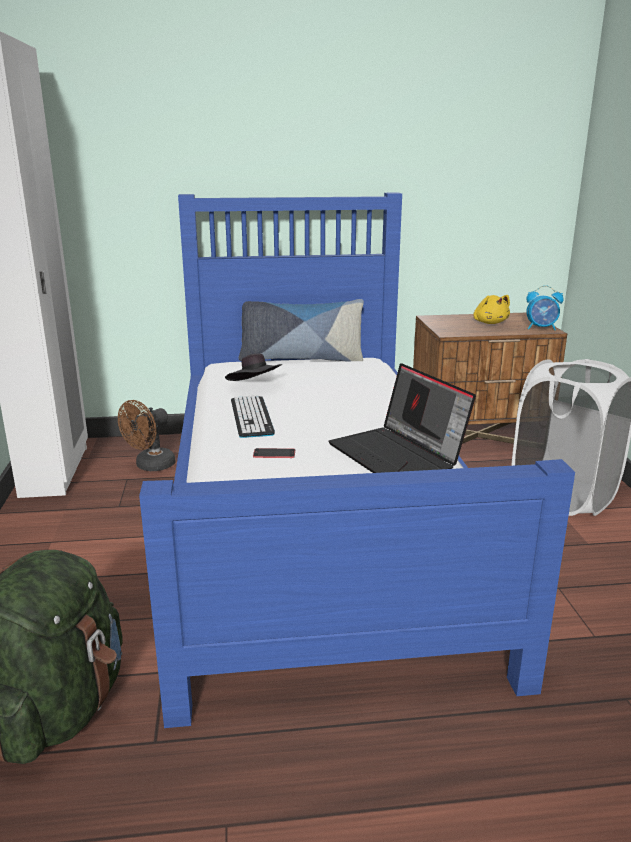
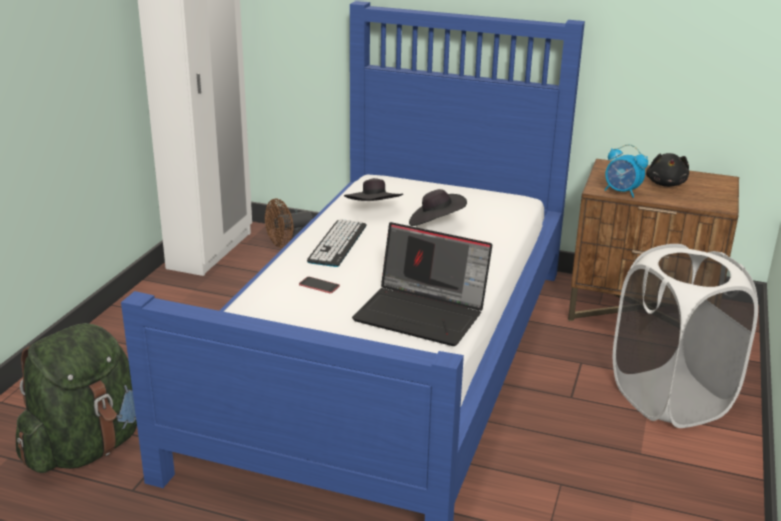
camera: 25 degrees right, 5 degrees up
pillow [239,299,364,362] -> none
laptop [328,363,476,473] -> laptop turned 60 degrees counterclockwise [352,222,492,346]
yellow plush toy [473,295,510,324] -> black plush toy [646,153,689,187]
alarm clock [526,285,564,330] -> alarm clock moved to [605,144,648,198]
none -> black hat [409,189,467,226]

